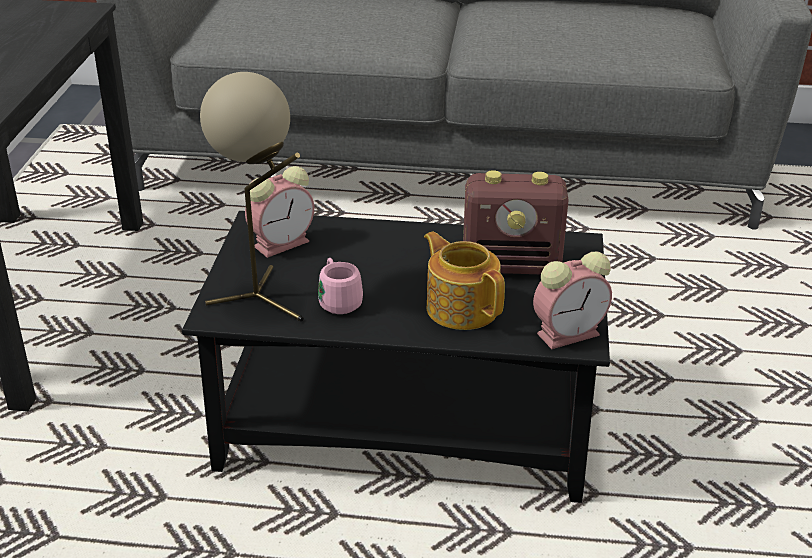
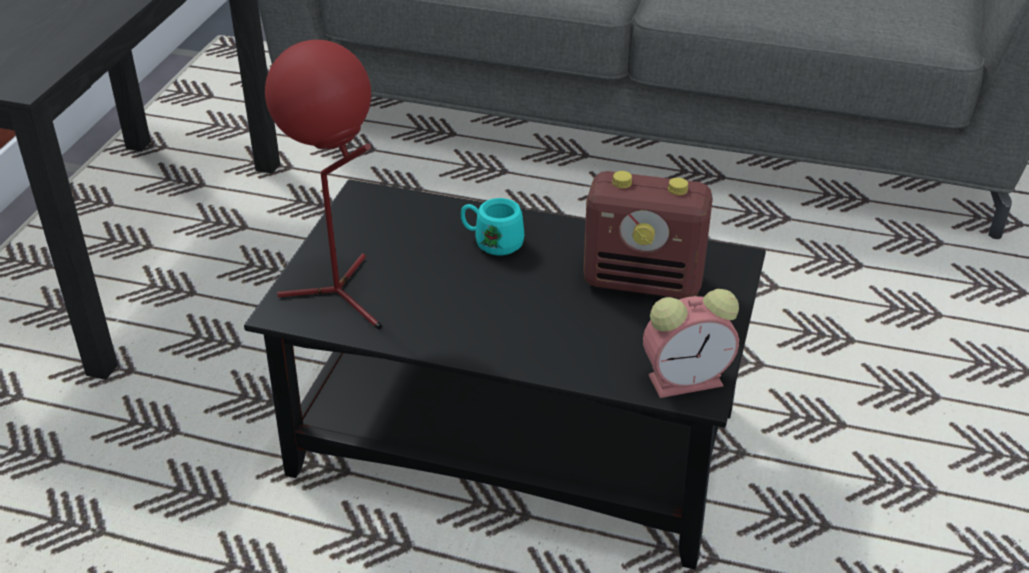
camera: 10 degrees right, 5 degrees up
beige table lamp [200,72,304,322] -> red table lamp [265,40,382,330]
alarm clock [245,166,314,258] -> none
pink mug [318,258,363,314] -> none
teapot [424,231,505,330] -> none
none -> turquoise mug [461,198,524,256]

